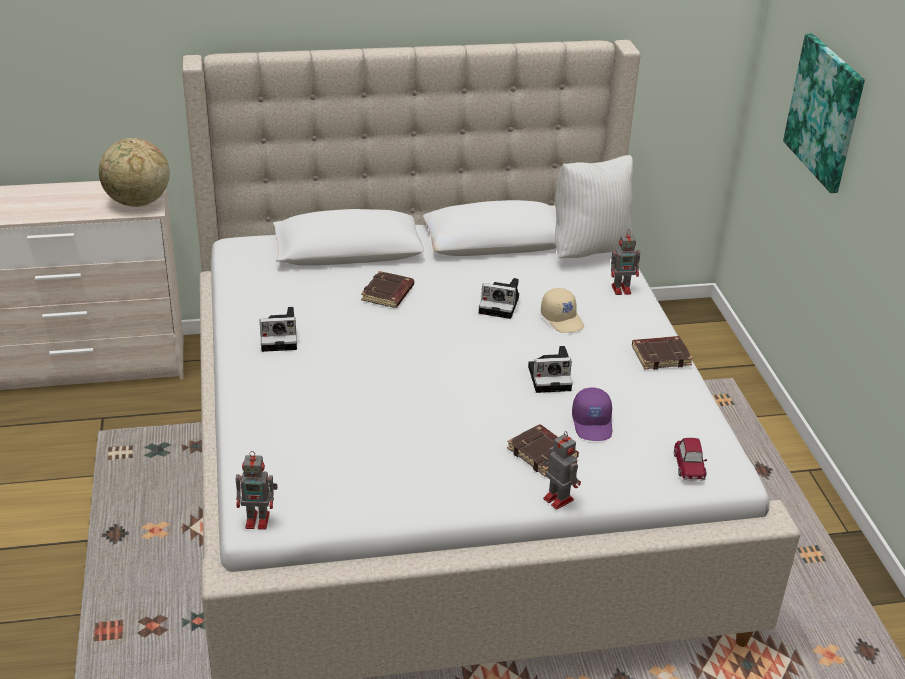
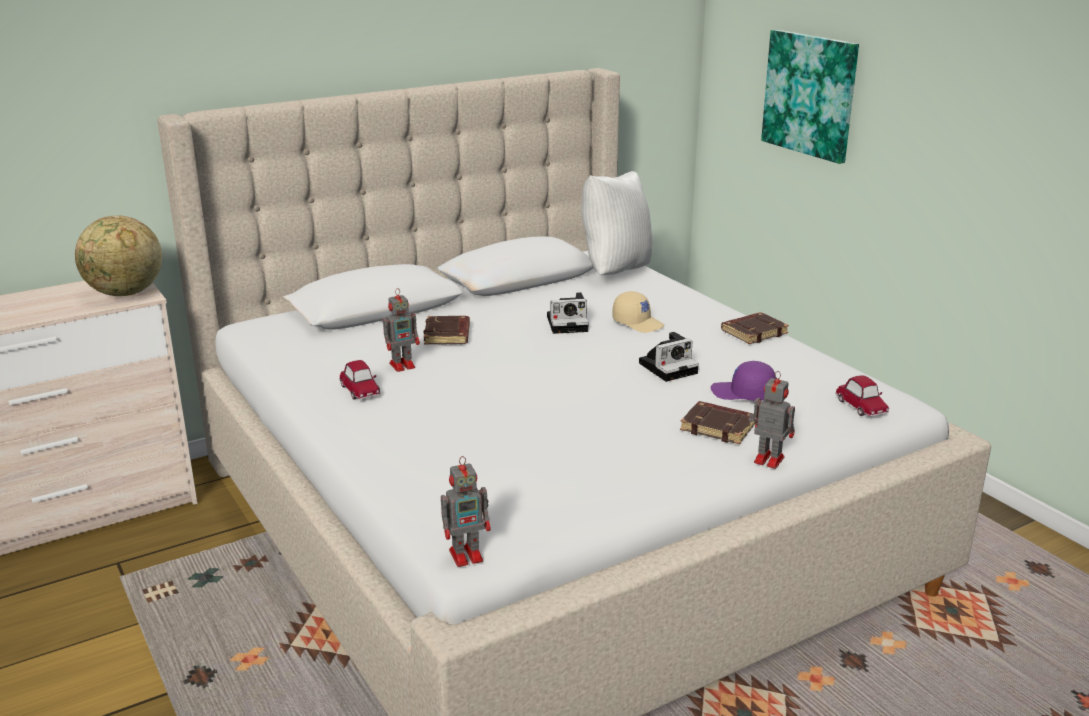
camera: 20 degrees left, 10 degrees down
camera [260,307,297,352] -> toy car [339,360,380,399]
purple cap [572,387,612,441] -> purple cap turned 135 degrees clockwise [711,361,776,401]
toy robot [611,229,640,295] -> toy robot moved to [383,288,420,372]

